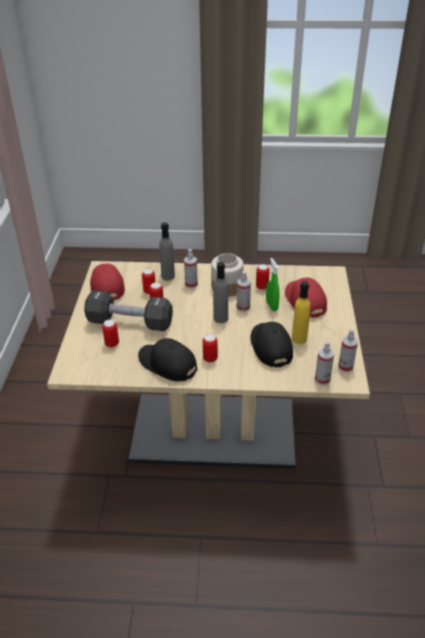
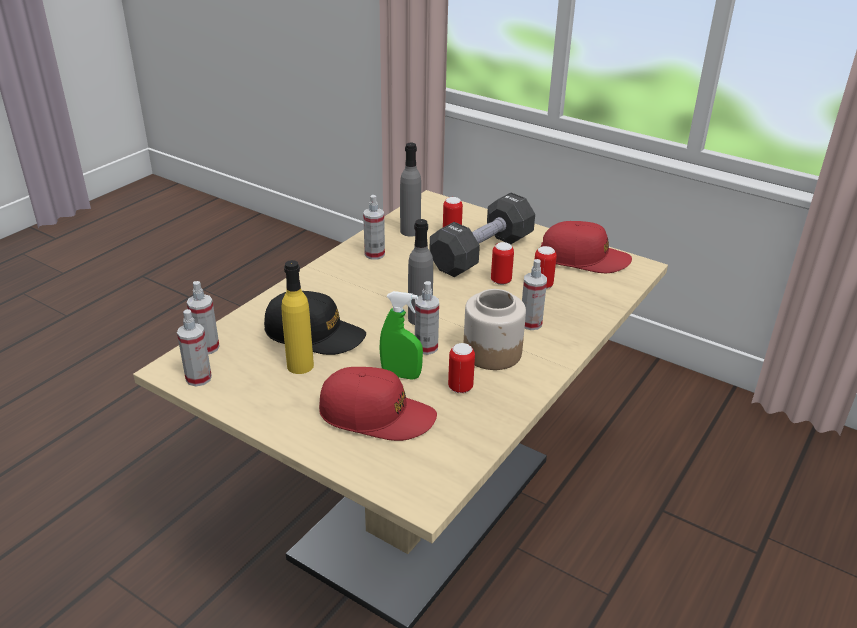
camera: 120 degrees right, 5 degrees down
black cap [138,338,197,382] -> spray bottle [363,195,385,260]
grey bottle [159,222,175,281] -> grey bottle moved to [400,143,421,237]
can [203,334,218,362] -> none

